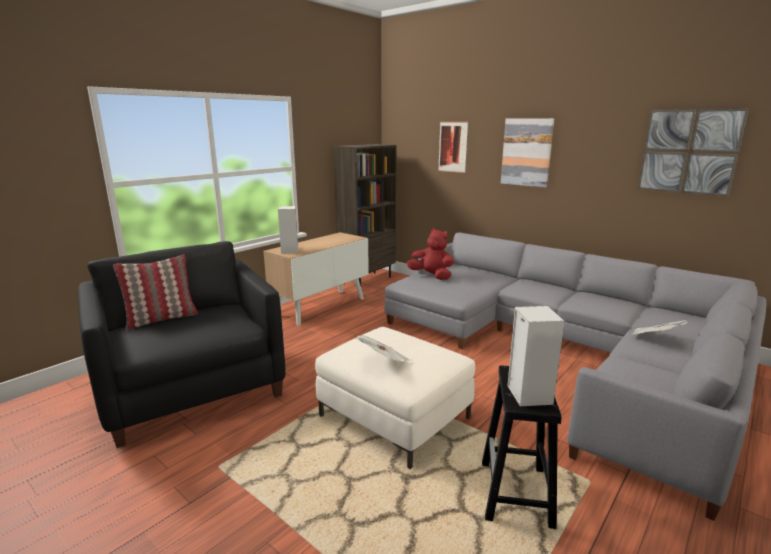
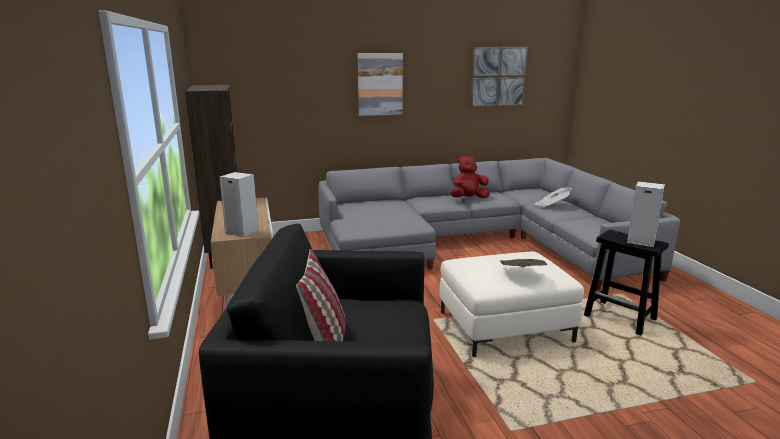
camera: 55 degrees left, 0 degrees up
red plush toy [407,228,454,280] -> red plush toy moved to [451,155,490,198]
picture [438,122,468,173] -> none

